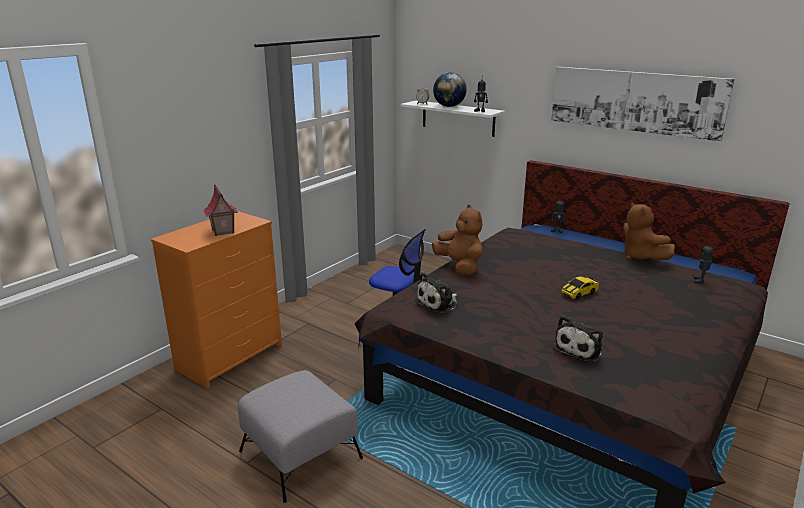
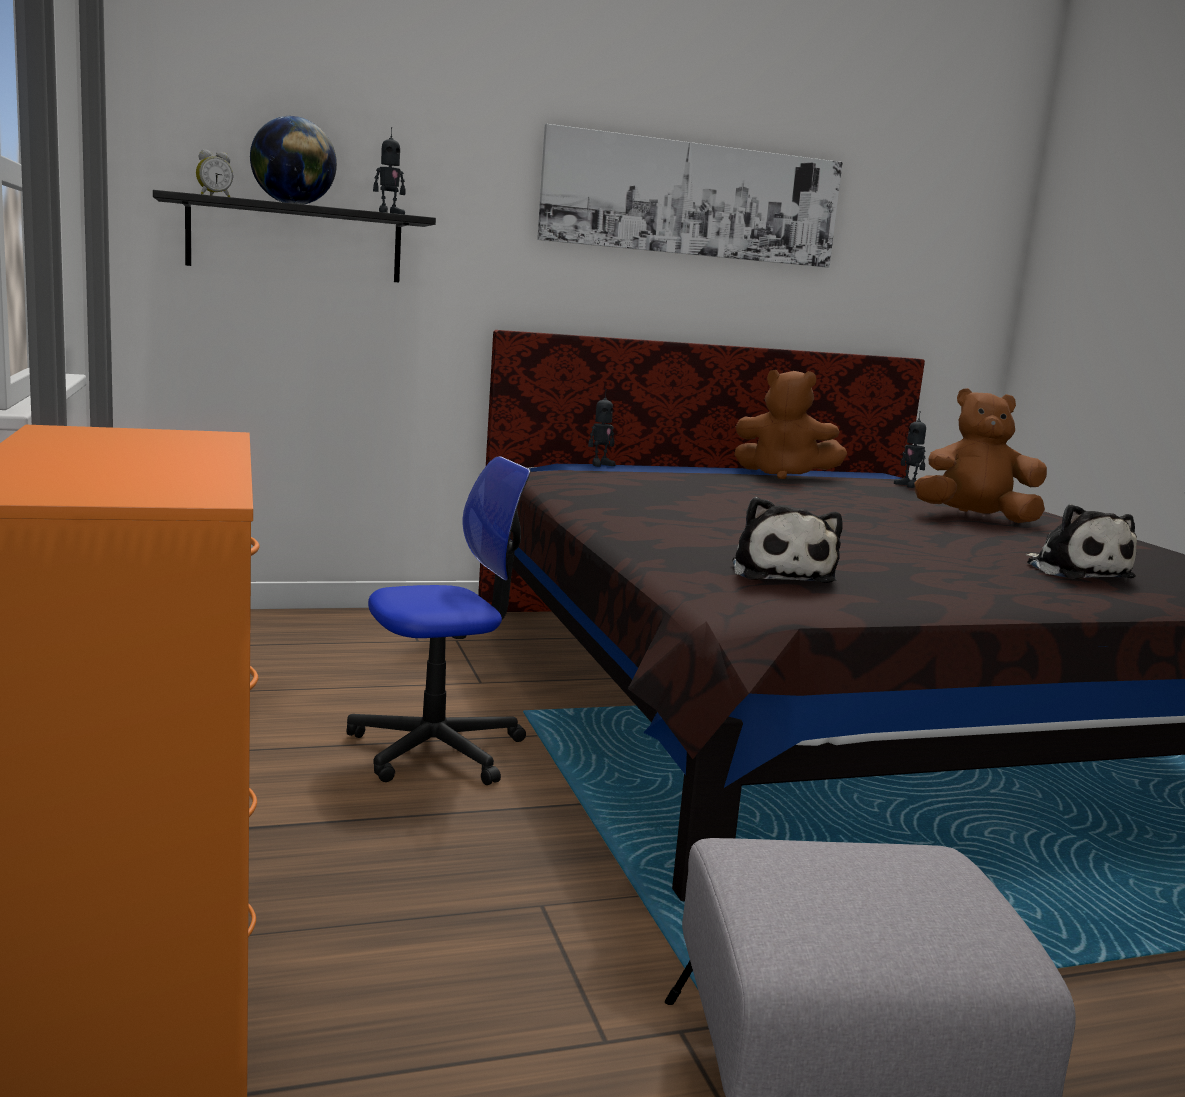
camera: 55 degrees left, 10 degrees down
toy house [203,184,238,236] -> none
white shelf [400,100,505,137] -> black shelf [153,190,436,282]
brown plush toy [432,205,483,275] -> brown plush toy moved to [914,388,1047,523]
toy car [561,277,599,300] -> none

